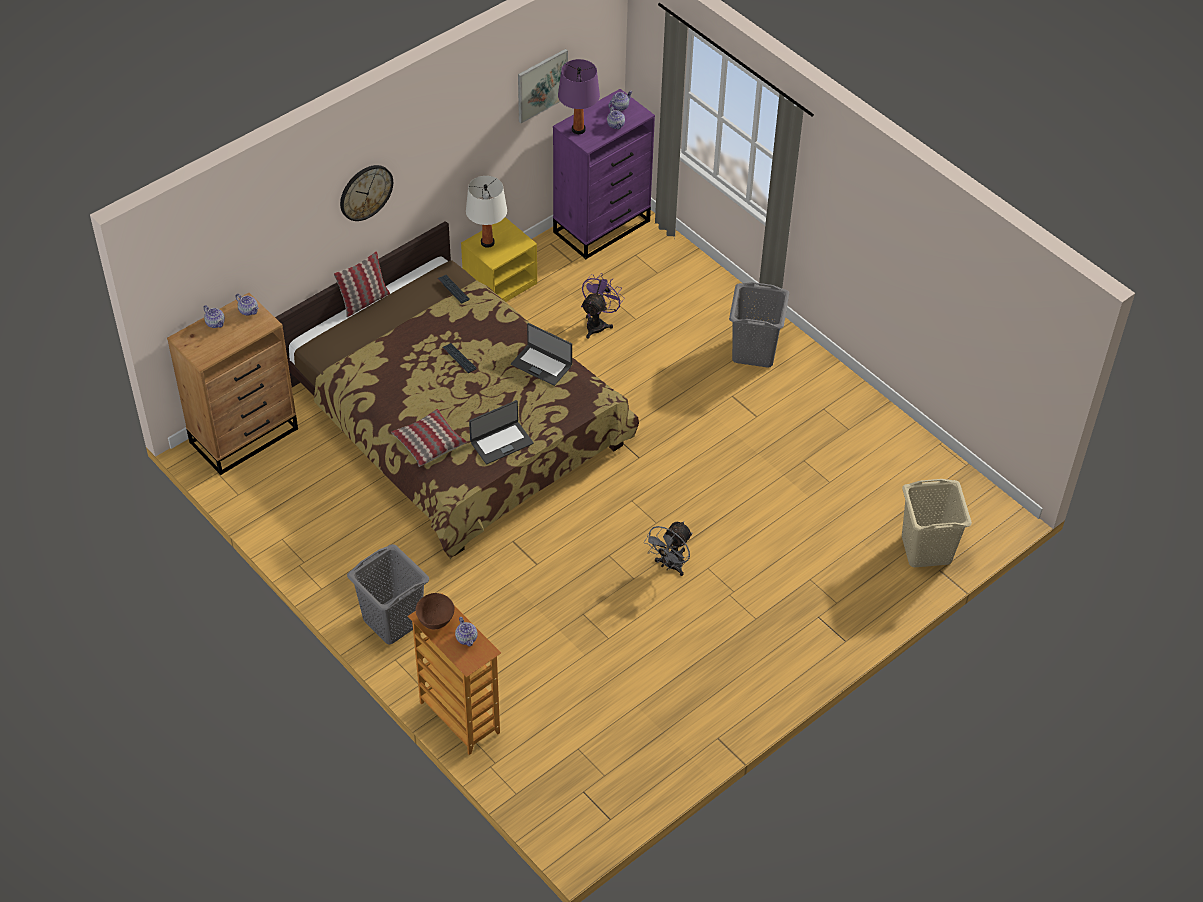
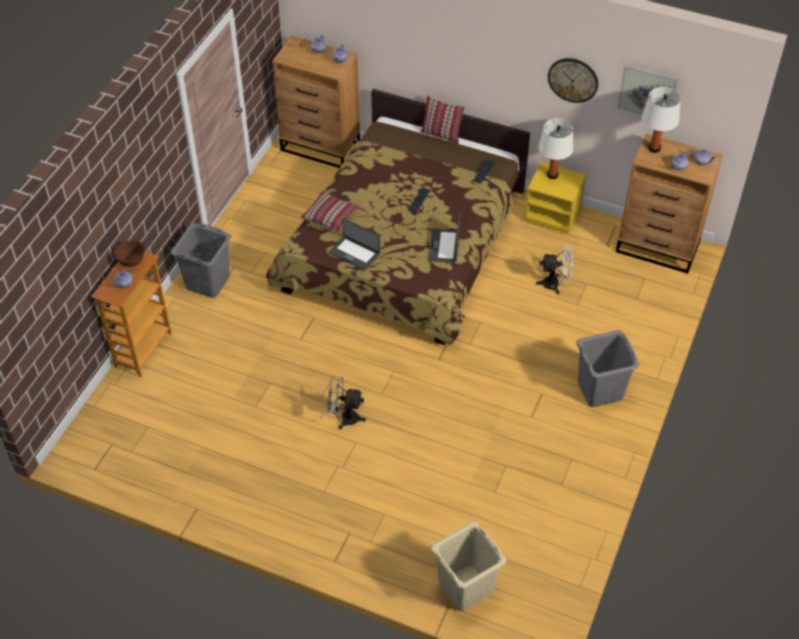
camera: 65 degrees right, 0 degrees up
wall clock [340,165,393,221] -> wall clock moved to [548,58,598,103]
purple dresser [553,89,655,259] -> brown dresser [616,134,723,274]
purple table lamp [558,59,600,134] -> white table lamp [642,87,681,153]
purple fan [581,273,625,339] -> white fan [536,245,574,294]

